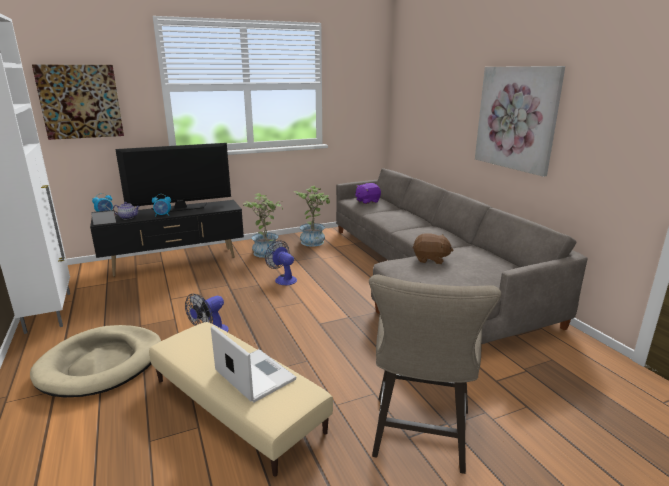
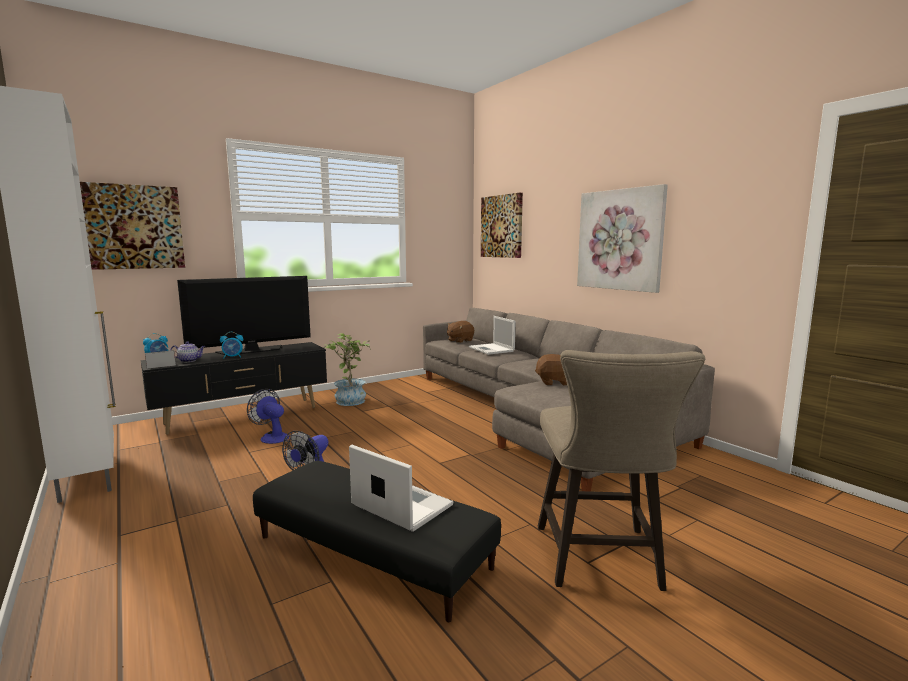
camera: 10 degrees left, 10 degrees down
beige dog bed [30,325,161,397] -> none
beige ottoman [149,322,333,477] -> black ottoman [253,461,501,622]
fan [265,240,297,285] -> fan moved to [247,389,289,444]
potted plant [294,186,330,247] -> none
purple plush toy [355,183,381,204] -> brown plush toy [447,321,474,343]
none -> laptop [469,316,515,355]
none -> picture [481,193,523,258]

